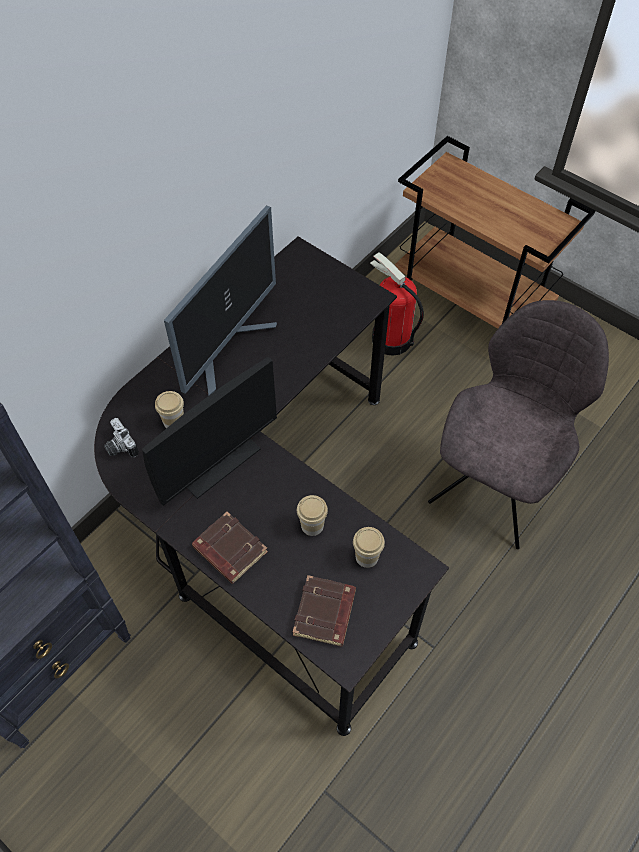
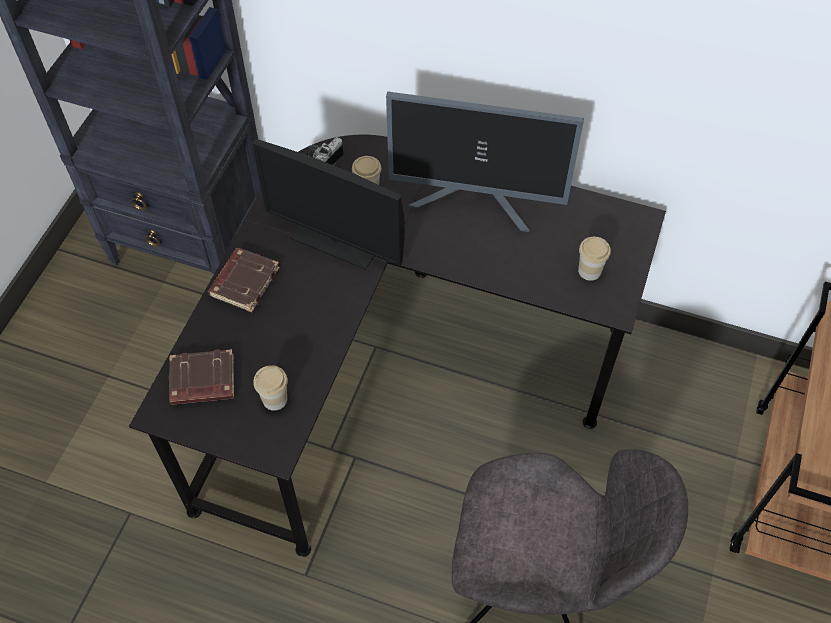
camera: 70 degrees right, 0 degrees up
cup [297,495,328,536] -> cup moved to [578,237,611,281]
fire extinguisher [370,252,424,356] -> none

